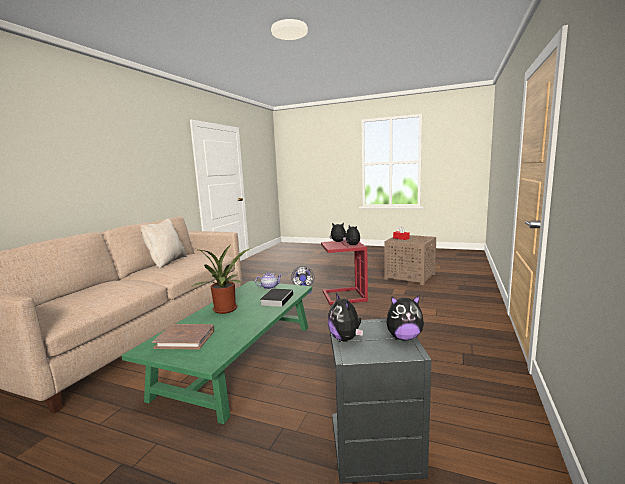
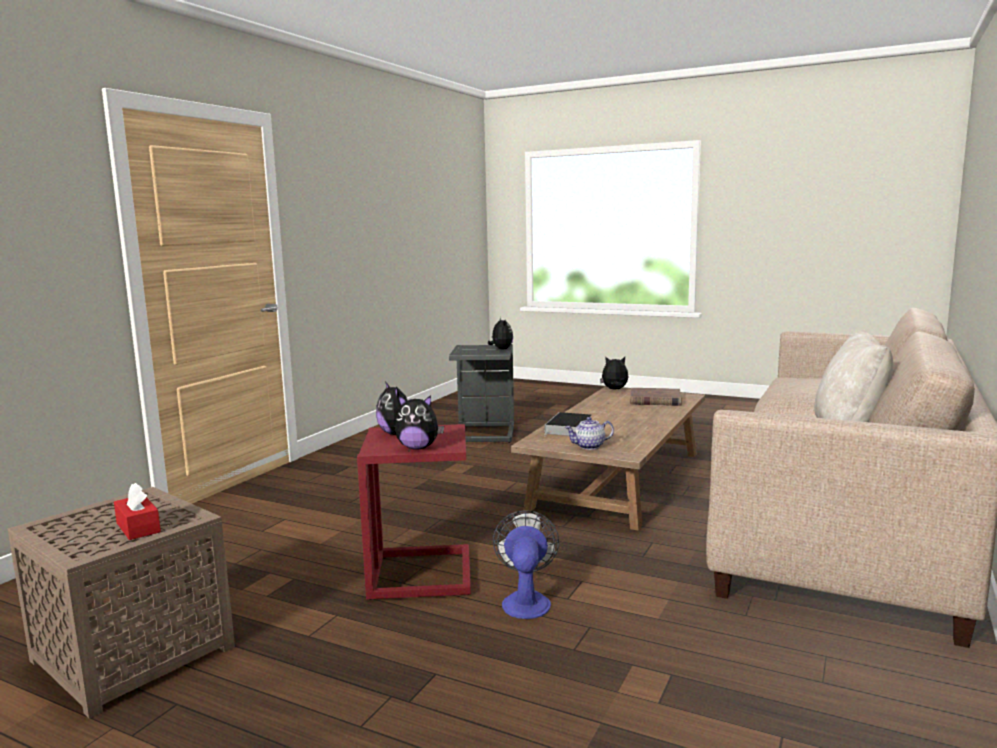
camera: 175 degrees left, 0 degrees up
green coffee table [121,281,312,424] -> brown coffee table [511,386,705,531]
potted plant [192,245,252,314] -> none
plush toy [387,295,424,341] -> plush toy moved to [600,356,628,389]

